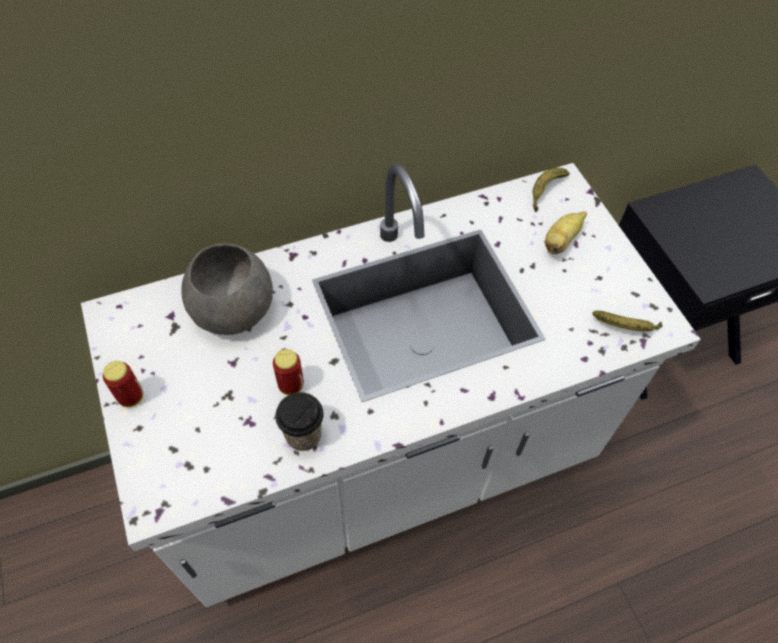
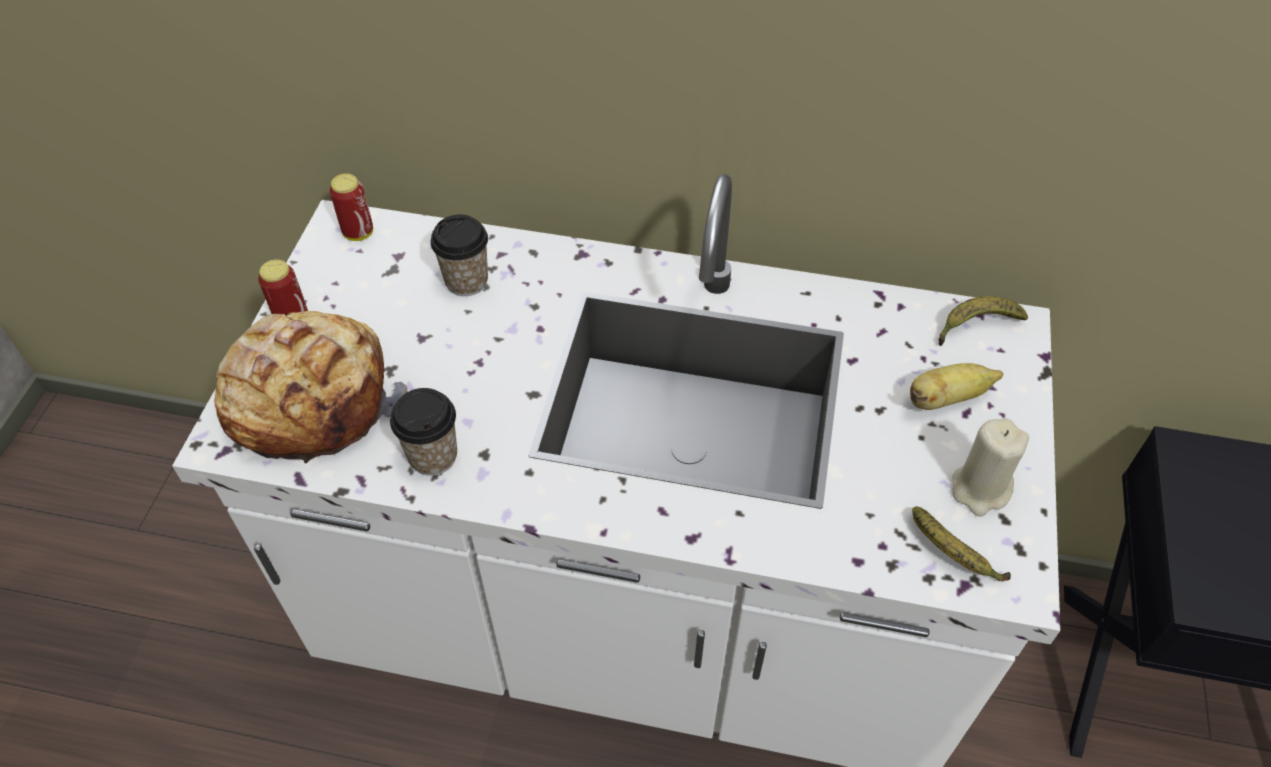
camera: 35 degrees right, 5 degrees down
grey bowl [181,243,273,335] -> cup [430,214,488,296]
can [273,349,304,395] -> can moved to [330,173,373,241]
none -> bread [214,311,407,463]
none -> beige candle [952,419,1029,517]

